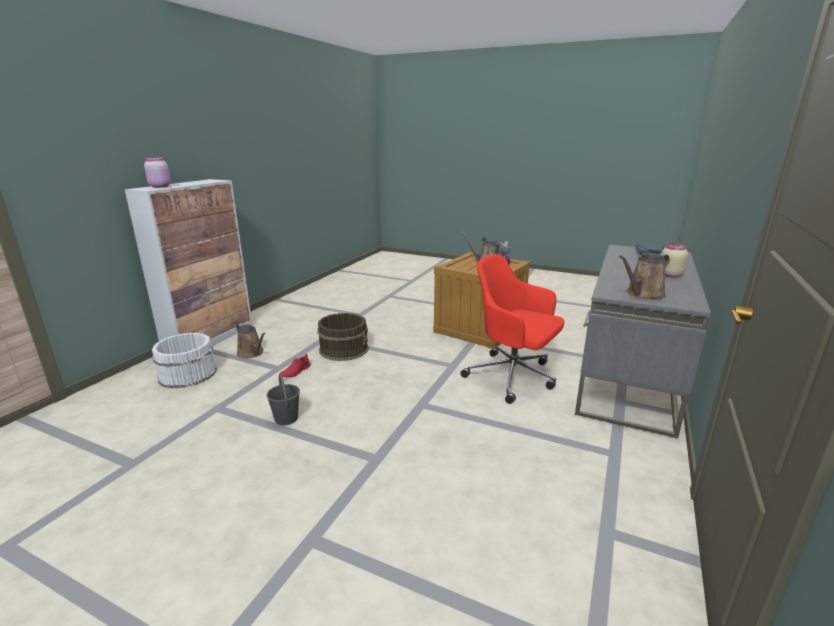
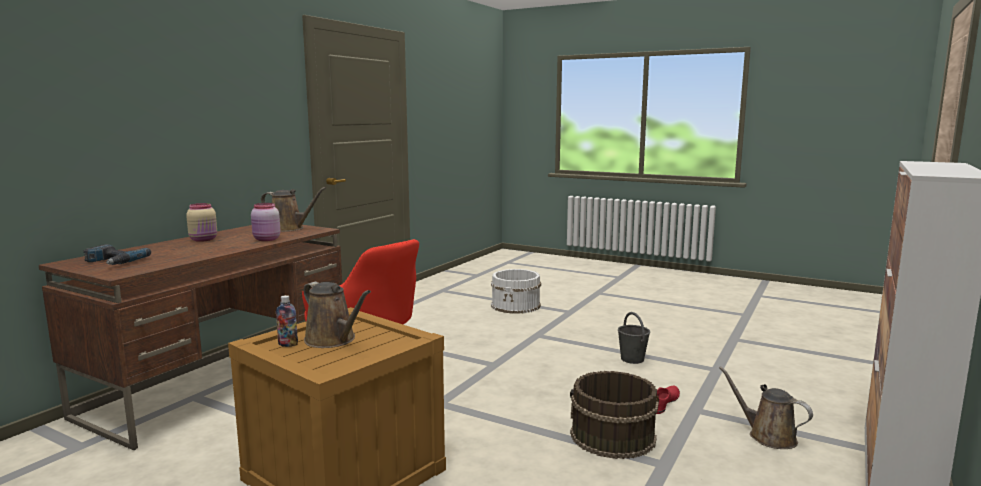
camera: 175 degrees left, 10 degrees down
pink jar [144,157,171,188] -> pink jar moved to [251,203,280,241]
white bucket [152,333,217,389] -> white bucket moved to [491,269,541,314]
grey desk [575,245,711,438] -> brown desk [39,225,342,450]
brown watering can [619,252,670,299] -> brown watering can turned 45 degrees clockwise [261,187,326,232]

